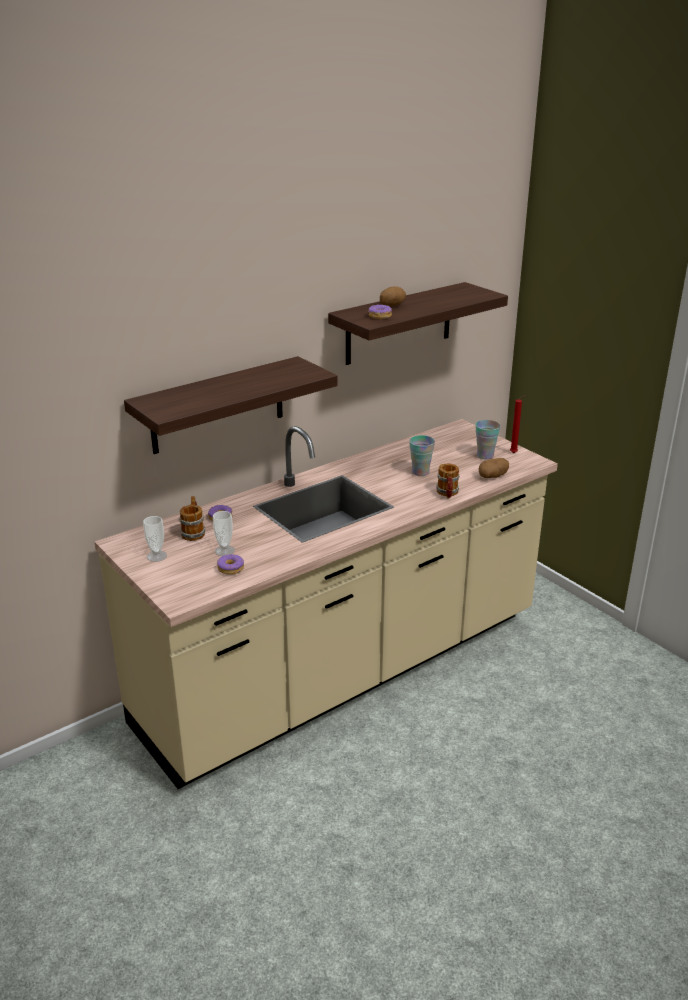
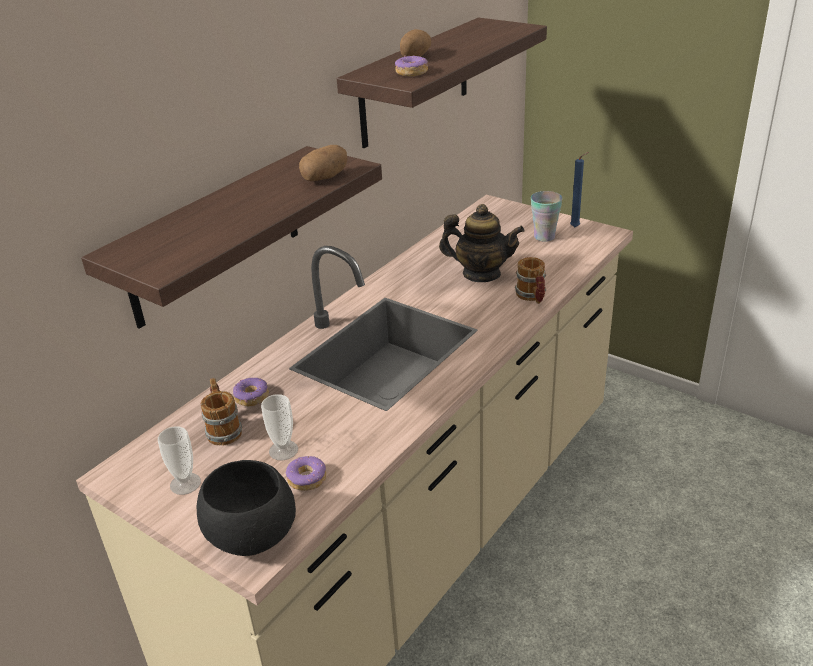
camera: 15 degrees left, 5 degrees up
cup [409,435,435,476] -> teapot [439,204,524,282]
potato [479,458,509,478] -> potato moved to [299,145,348,181]
red candle [510,395,527,453] -> blue candle [570,152,589,227]
none -> black bowl [197,460,296,556]

